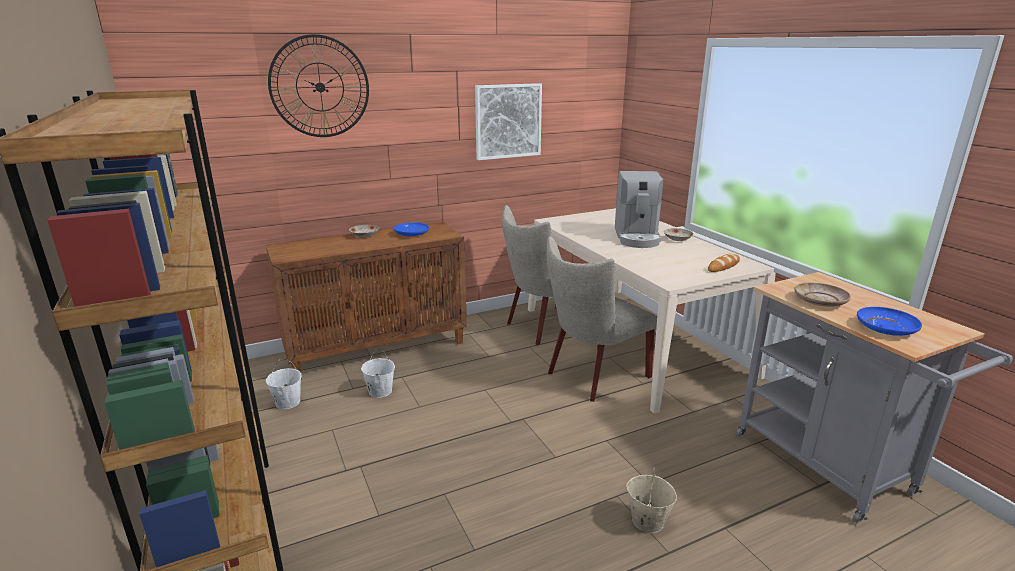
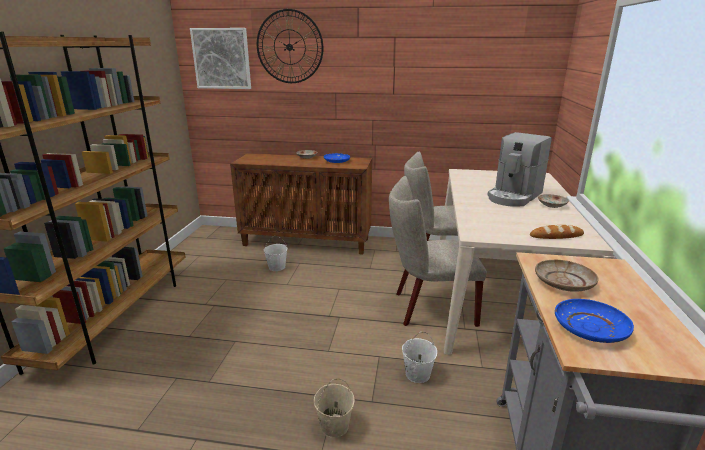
camera: 35 degrees right, 0 degrees up
white bucket [266,359,302,409] -> white bucket moved to [402,332,437,383]
picture [475,83,542,160] -> picture moved to [190,28,251,89]

